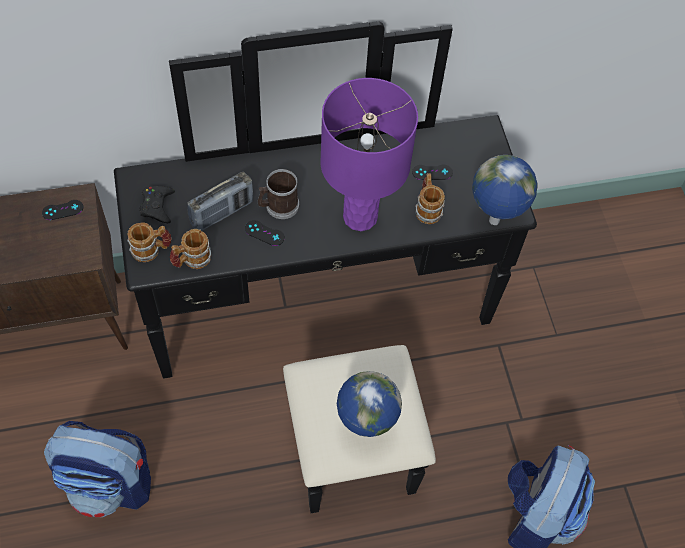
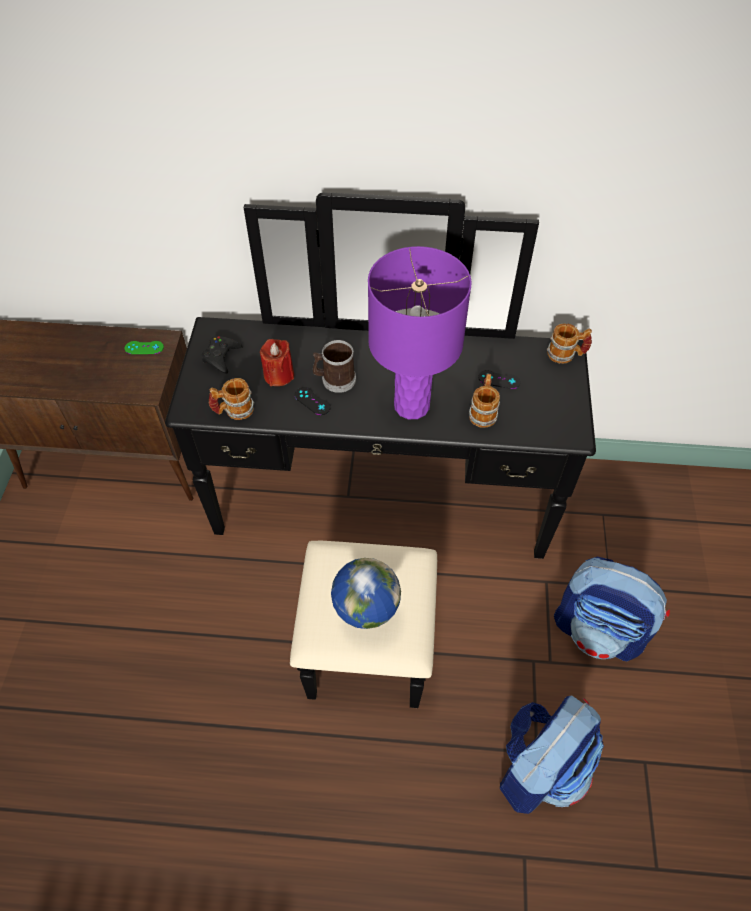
camera: 20 degrees right, 5 degrees down
black game controller [42,200,83,220] -> green game controller [125,341,164,354]
backpack [44,421,151,517] -> backpack moved to [554,556,670,662]
mug [127,222,172,262] -> mug moved to [547,323,592,364]
radio [187,172,253,231] -> red candle [260,339,294,386]
globe [472,155,538,225] -> none

